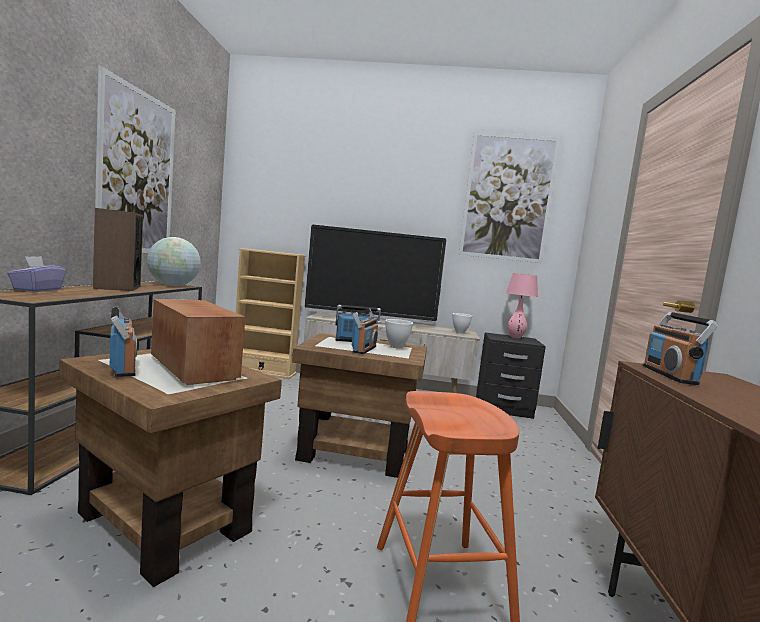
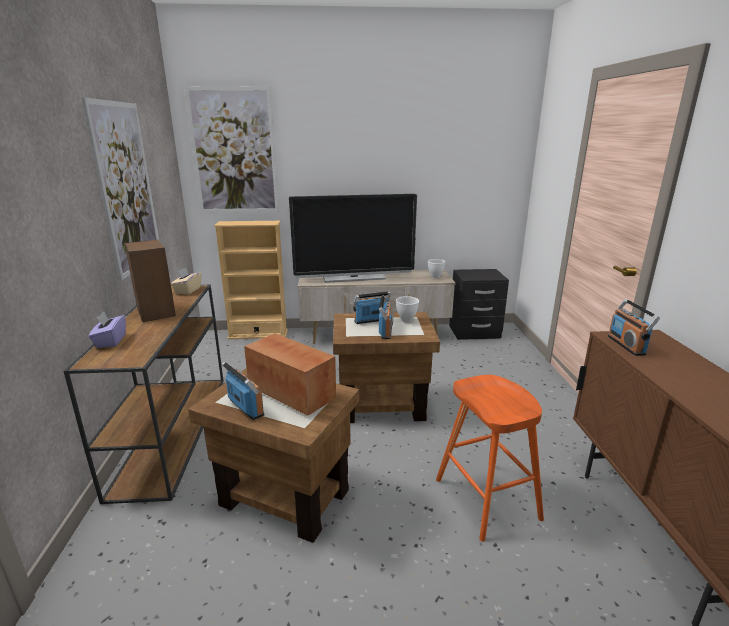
camera: 10 degrees left, 15 degrees up
globe [147,237,201,286] -> beige tissue box [171,267,201,295]
picture [458,131,561,263] -> picture moved to [184,86,279,213]
pink table lamp [506,273,538,338] -> none

